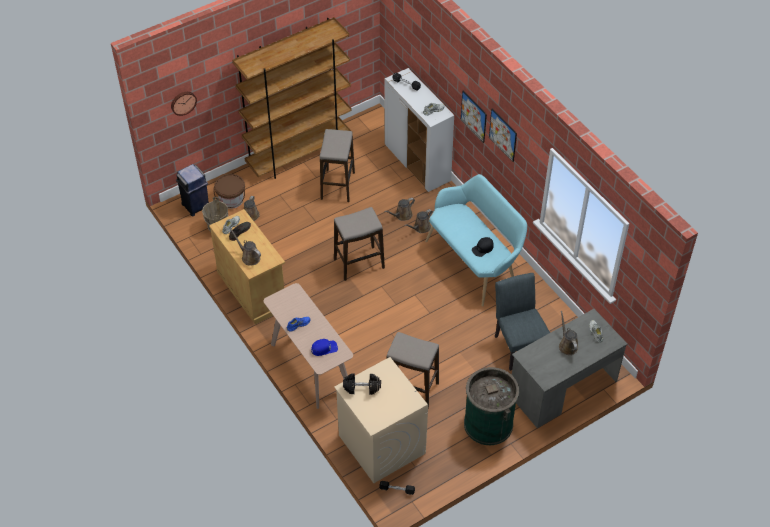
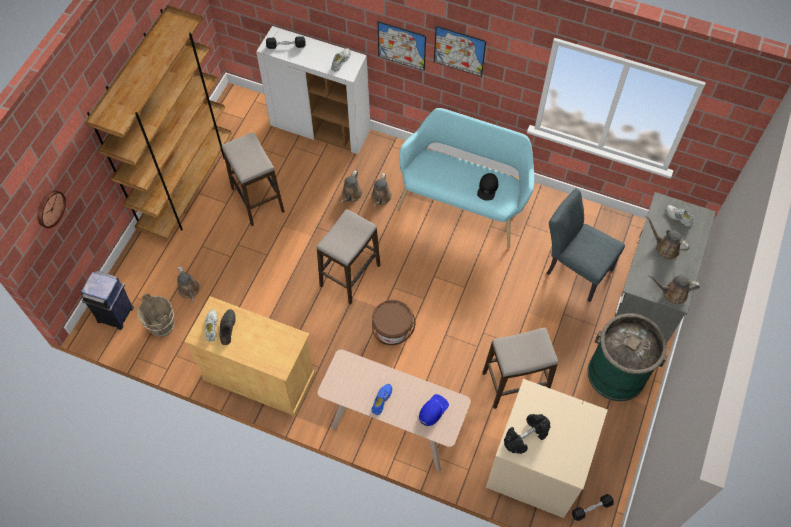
camera: 35 degrees left, 10 degrees up
brown bucket [213,174,245,209] -> brown bucket moved to [372,300,416,345]
brown watering can [230,229,261,266] -> brown watering can moved to [648,275,700,304]

